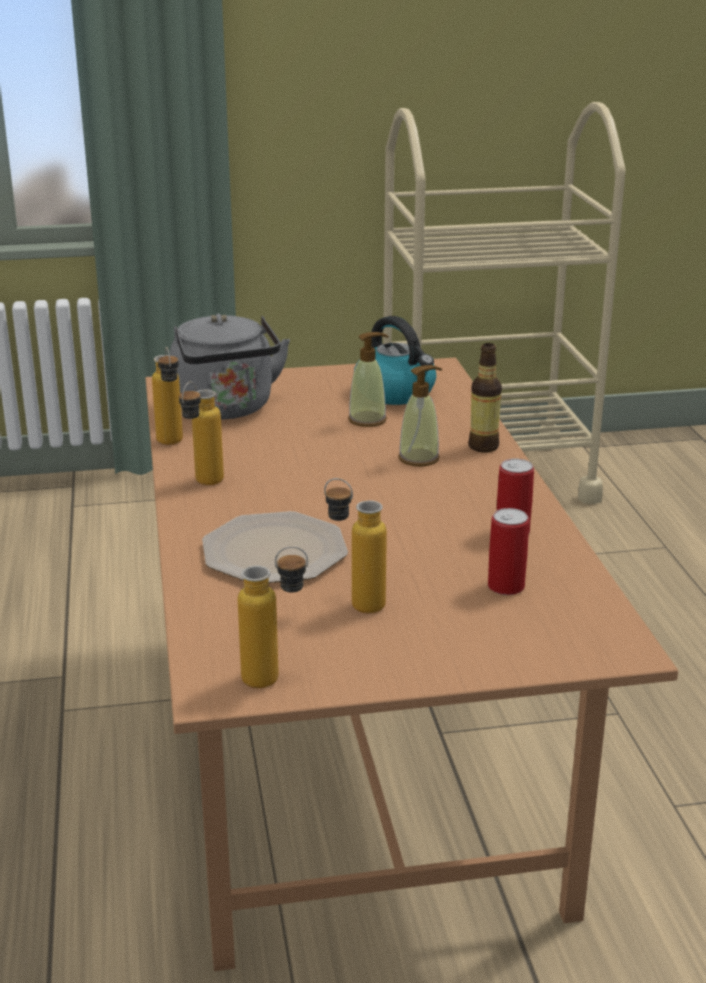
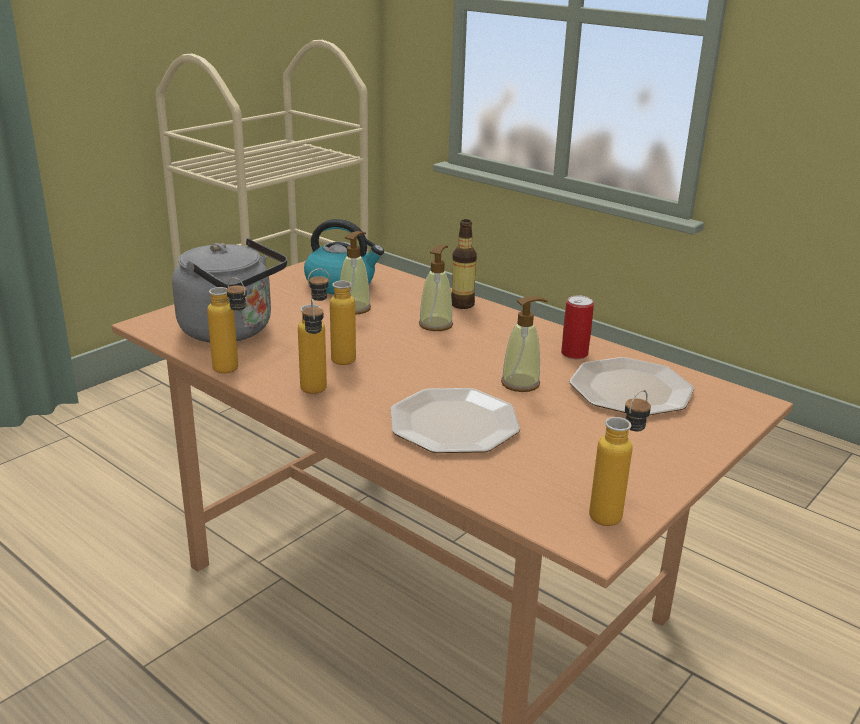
camera: 40 degrees left, 0 degrees up
bottle [324,478,387,613] -> bottle moved to [308,268,356,365]
can [488,508,529,595] -> plate [569,357,694,415]
none -> soap dispenser [501,296,547,392]

